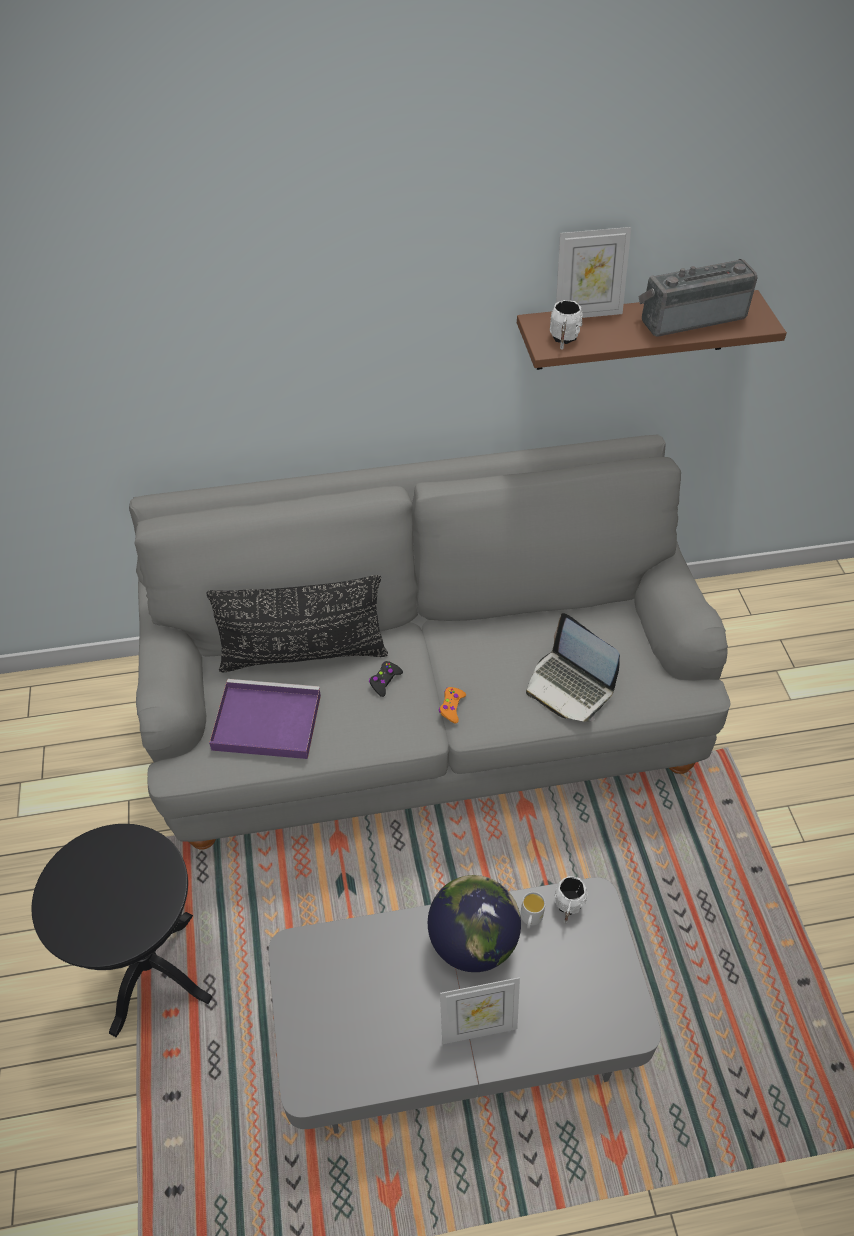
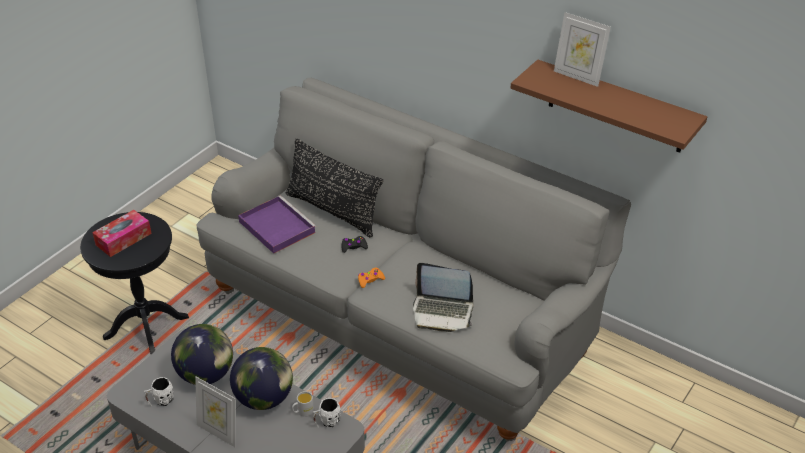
camera: 45 degrees right, 10 degrees down
laptop [526,613,620,722] -> laptop turned 75 degrees counterclockwise [413,263,474,332]
white mug [550,300,583,350] -> white mug moved to [145,377,173,406]
radio [638,259,757,337] -> none
none -> tissue box [92,210,152,257]
none -> globe [171,324,233,385]

